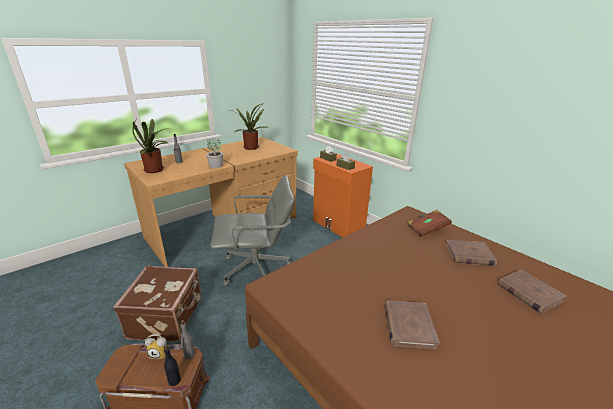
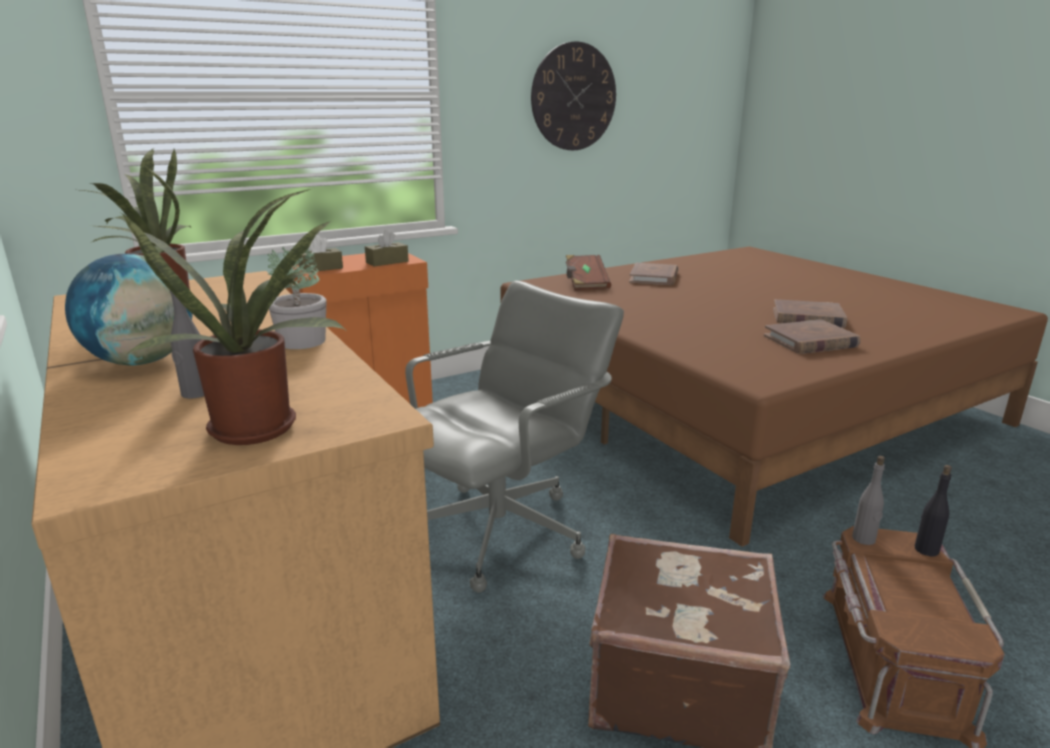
camera: 80 degrees left, 5 degrees down
alarm clock [145,334,167,359] -> none
grey office chair [210,175,295,286] -> grey office chair turned 45 degrees clockwise [405,280,624,593]
brown book [498,270,567,314] -> brown book moved to [764,319,860,354]
none -> globe [65,254,192,365]
none -> wall clock [531,41,616,150]

